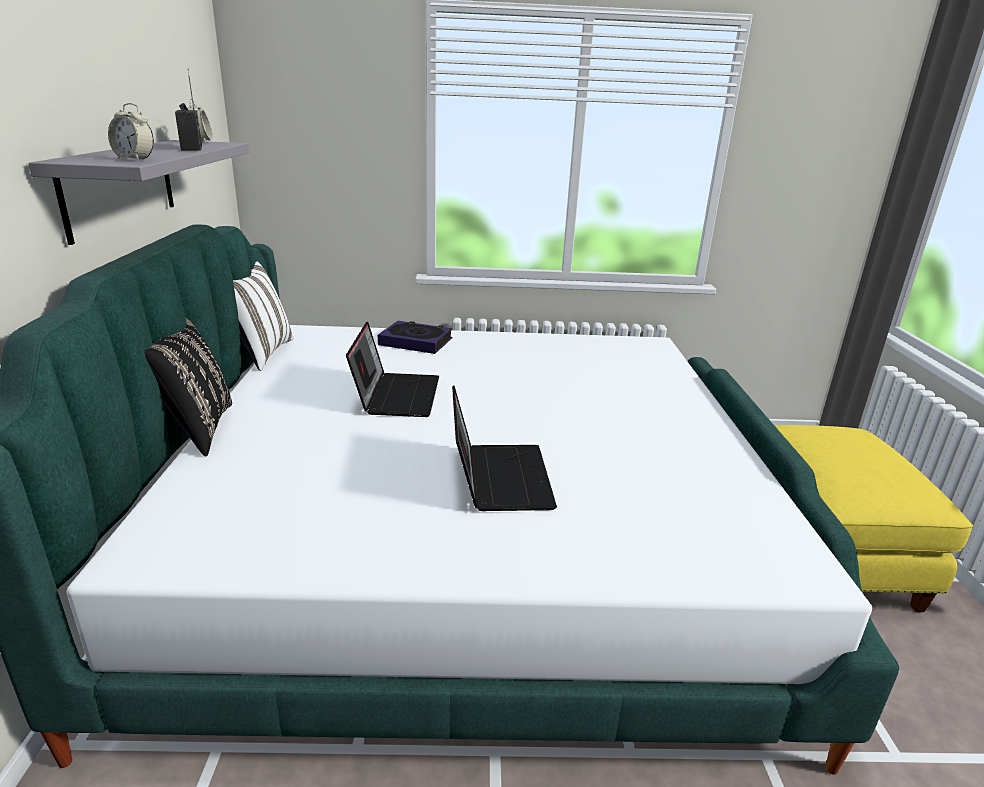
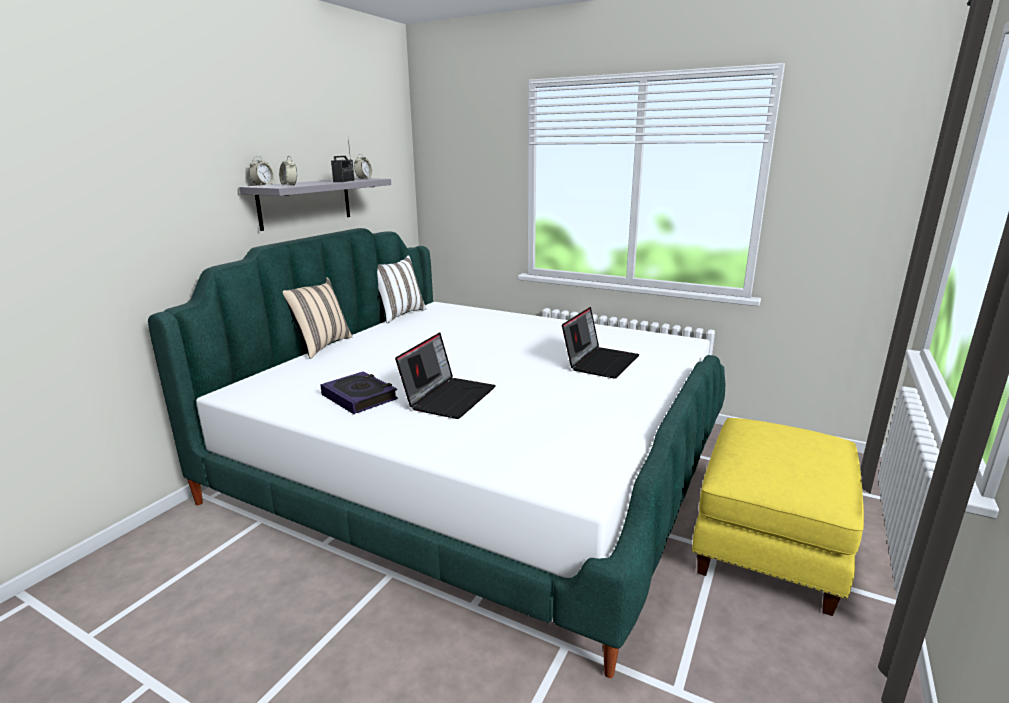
camera: 30 degrees right, 5 degrees down
black pillow [144,316,232,457] -> beige pillow [283,277,352,359]
laptop [346,321,439,417] -> laptop moved to [562,307,639,379]
book [378,321,453,354] -> book moved to [320,372,398,414]
none -> alarm clock [249,156,274,186]

